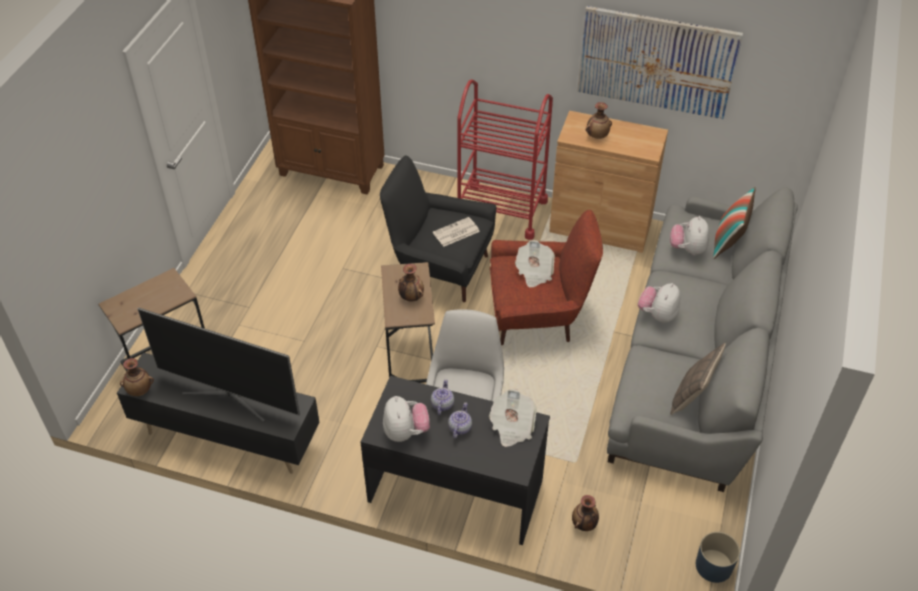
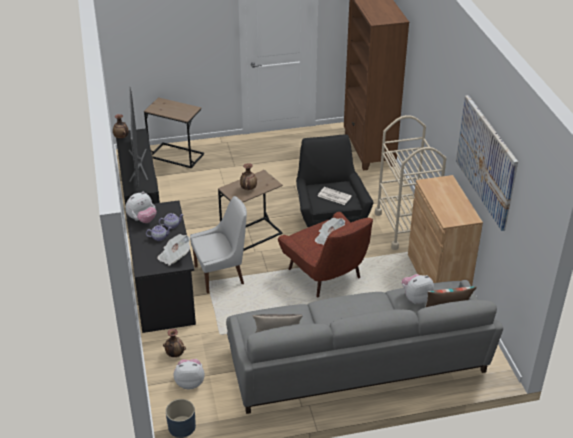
camera: 60 degrees right, 10 degrees down
red cart [457,79,553,240] -> beige cart [375,115,446,250]
vase [586,102,612,139] -> none
plush toy [638,283,681,323] -> plush toy moved to [174,359,205,390]

